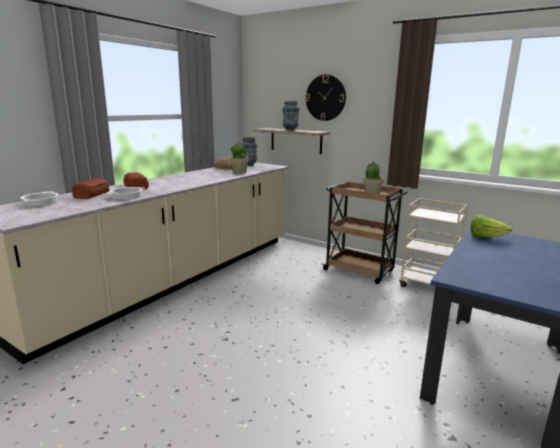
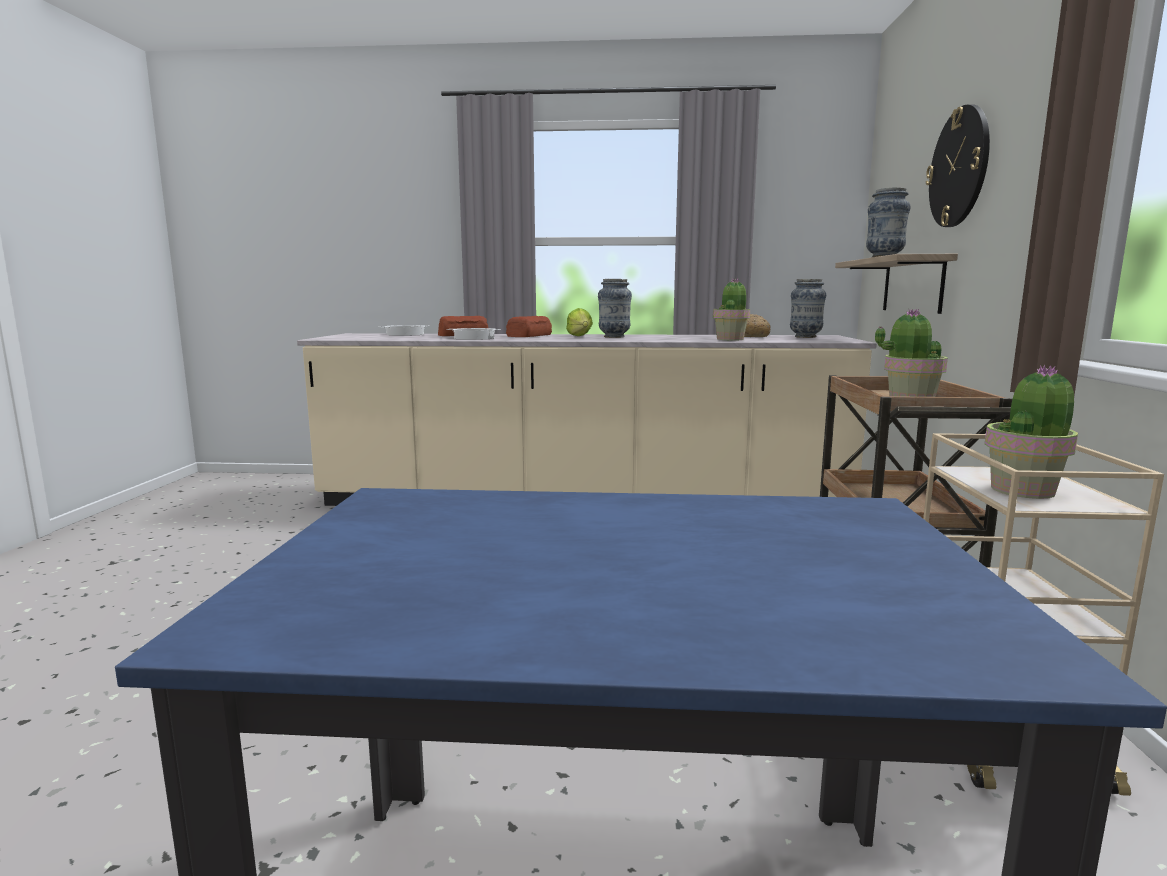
camera: 60 degrees right, 5 degrees down
lettuce [471,215,512,237] -> lettuce moved to [566,308,593,336]
none -> vase [598,279,632,338]
none -> potted plant [985,365,1078,499]

